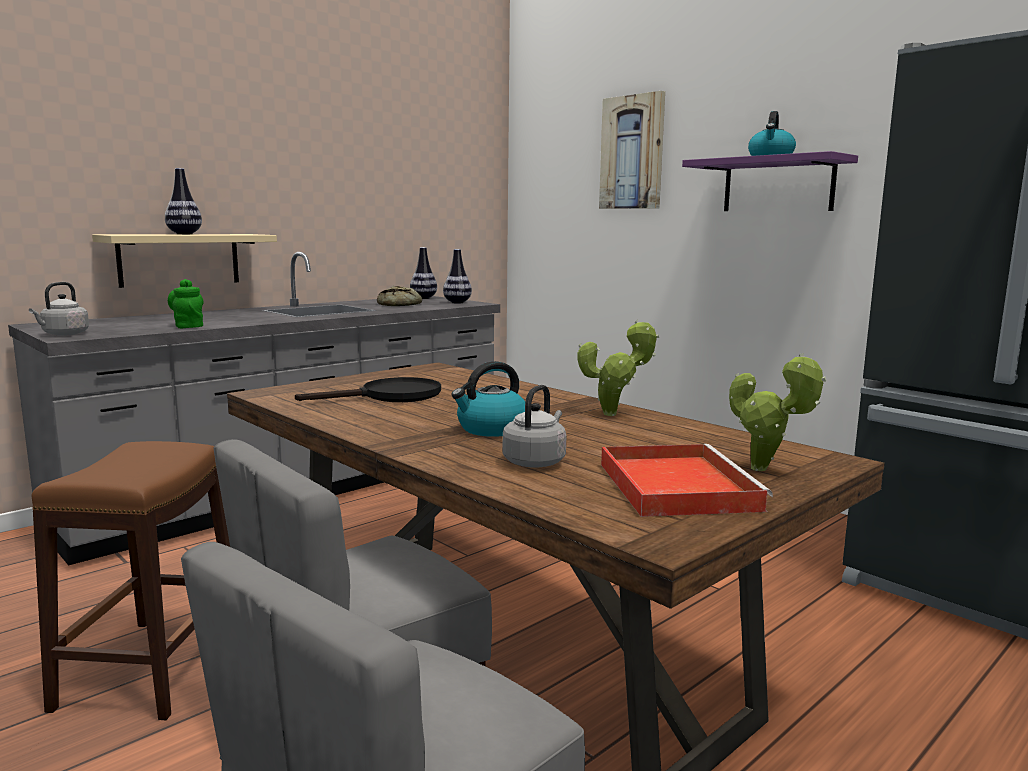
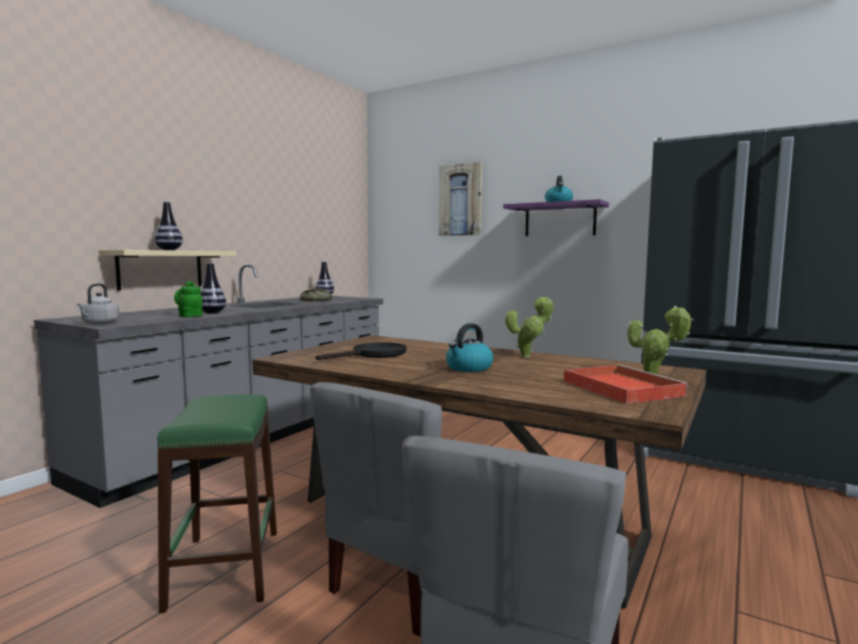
camera: 15 degrees left, 5 degrees down
brown stool [32,441,230,720] -> green stool [157,394,277,613]
vase [443,249,472,303] -> vase moved to [200,263,226,314]
grey kettle [503,385,566,468] -> none

